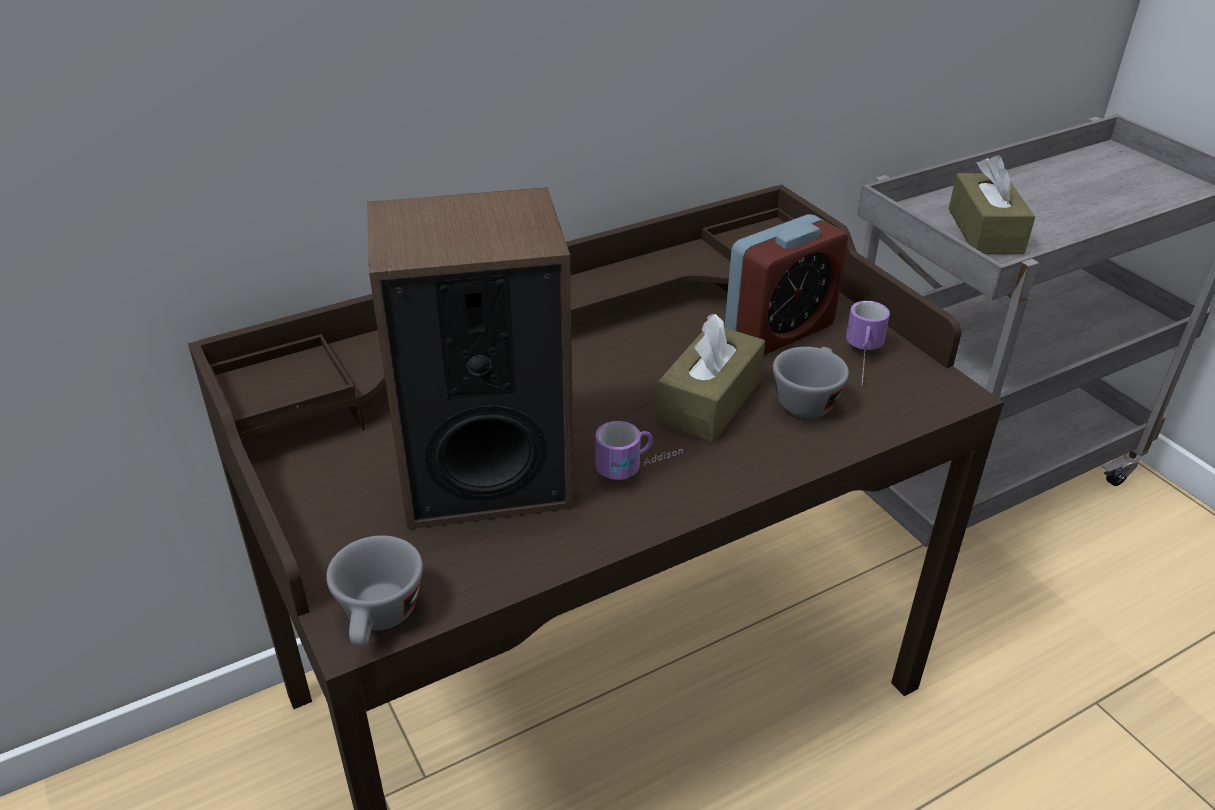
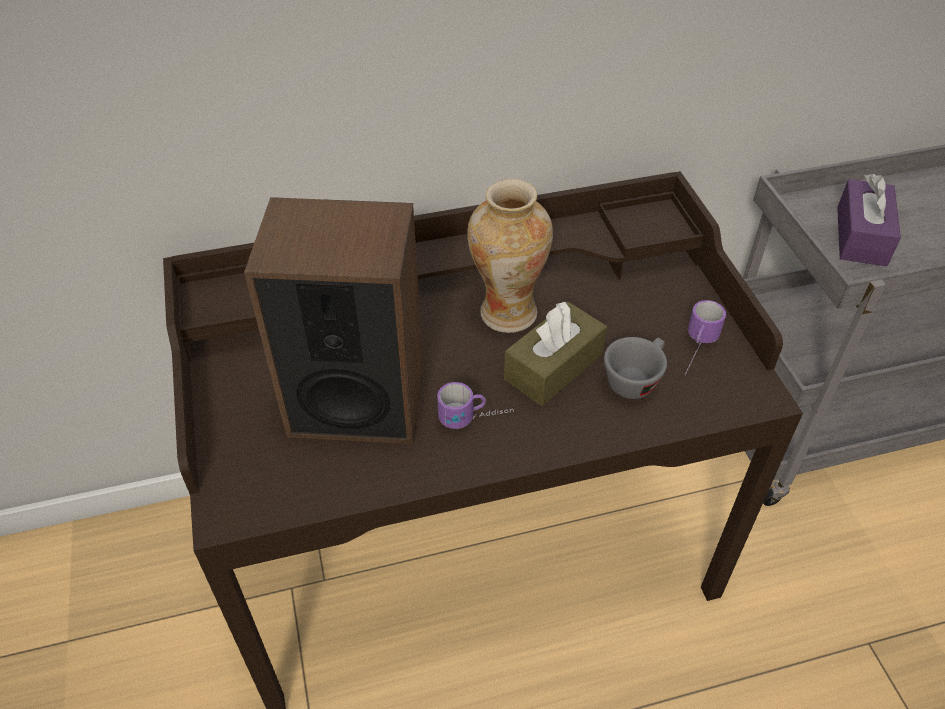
camera: 15 degrees right, 10 degrees up
grey cup [326,535,423,646] -> none
alarm clock [724,214,848,355] -> none
brown tissue box [949,155,1035,254] -> purple tissue box [837,174,901,266]
none -> vase [467,179,553,333]

